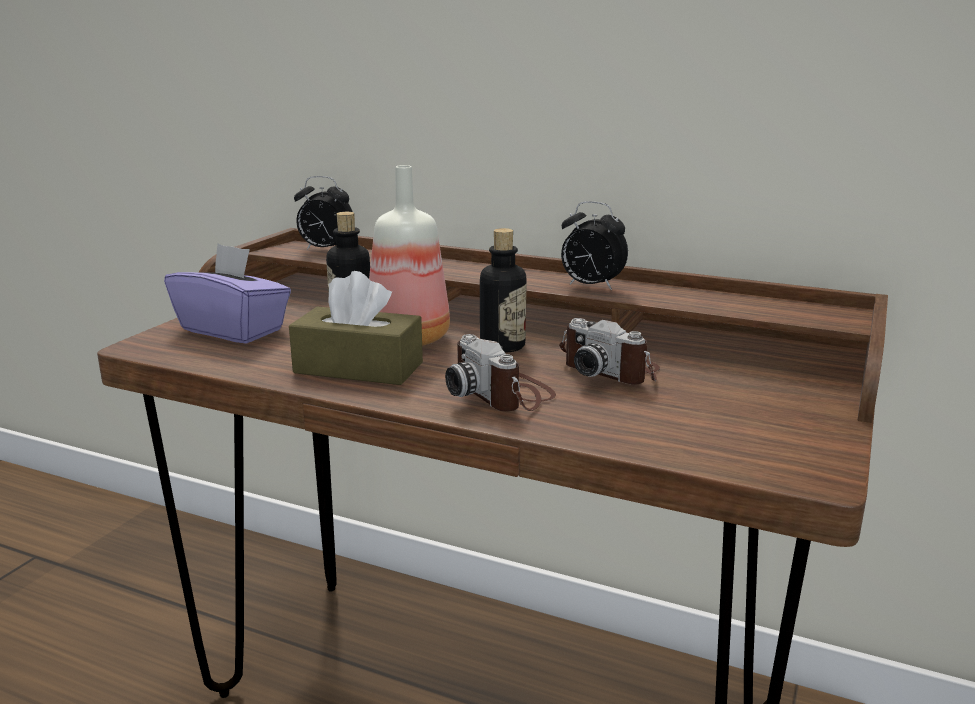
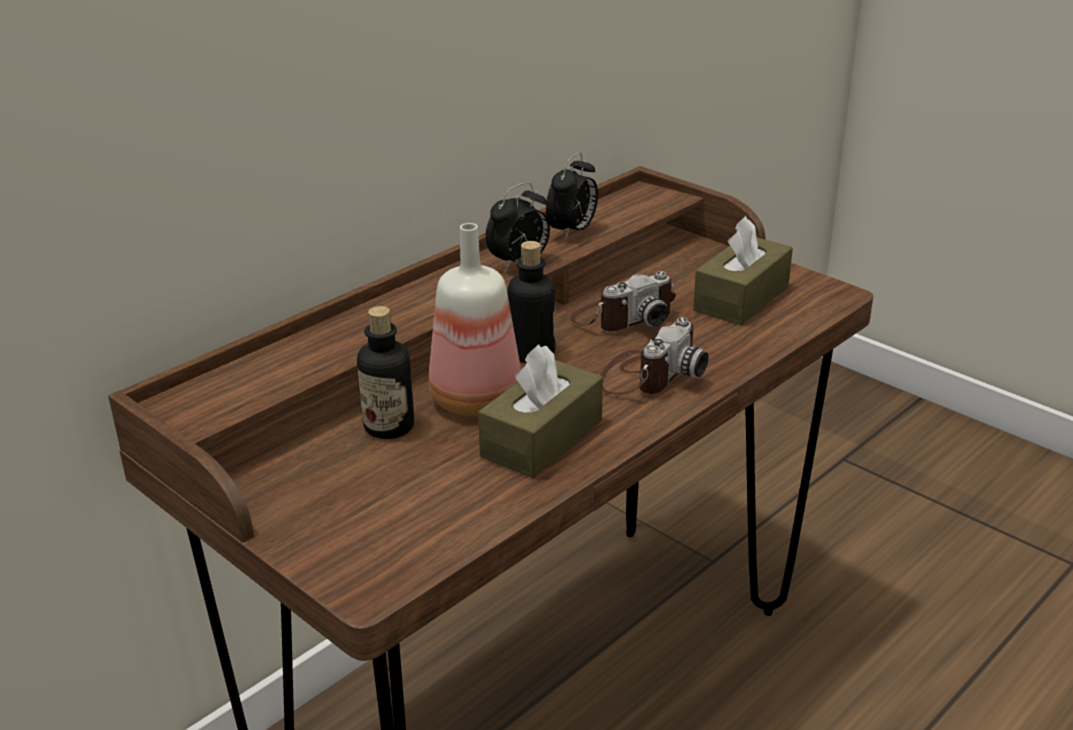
camera: 70 degrees left, 10 degrees up
purple tissue box [164,243,291,344] -> none
alarm clock [294,176,353,250] -> alarm clock moved to [546,152,598,240]
camera [445,334,556,412] -> camera turned 45 degrees counterclockwise [600,317,709,395]
none -> brown tissue box [693,216,793,326]

